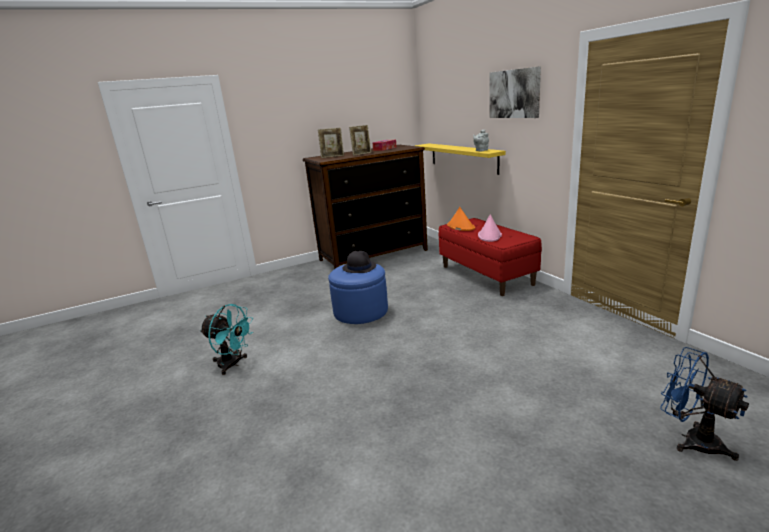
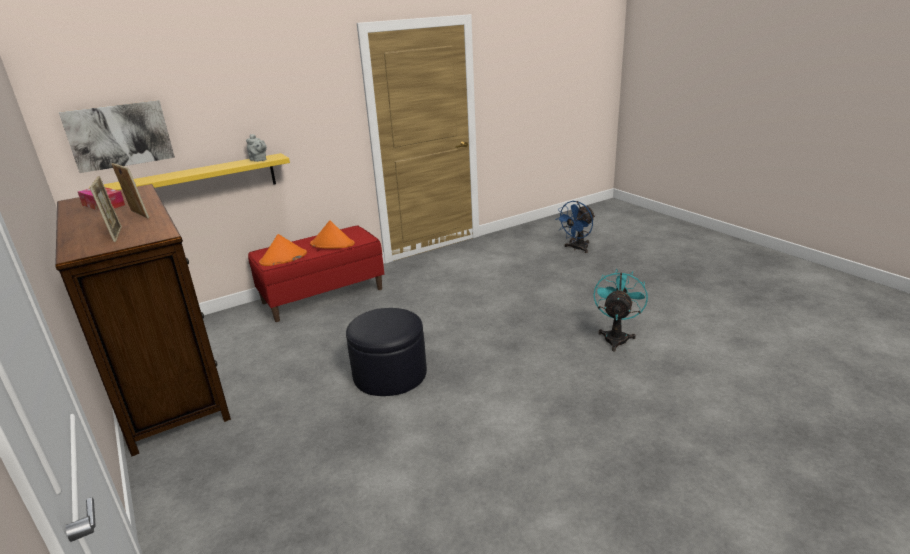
camera: 95 degrees left, 5 degrees up
turquoise fan [200,304,254,375] -> turquoise fan moved to [593,269,648,352]
blue ottoman [328,264,388,324] -> black ottoman [346,308,427,396]
black hat [342,251,376,273] -> none
pink hat [478,214,502,242] -> orange hat [310,220,355,249]
picture [489,66,541,118] -> picture moved to [59,100,175,173]

